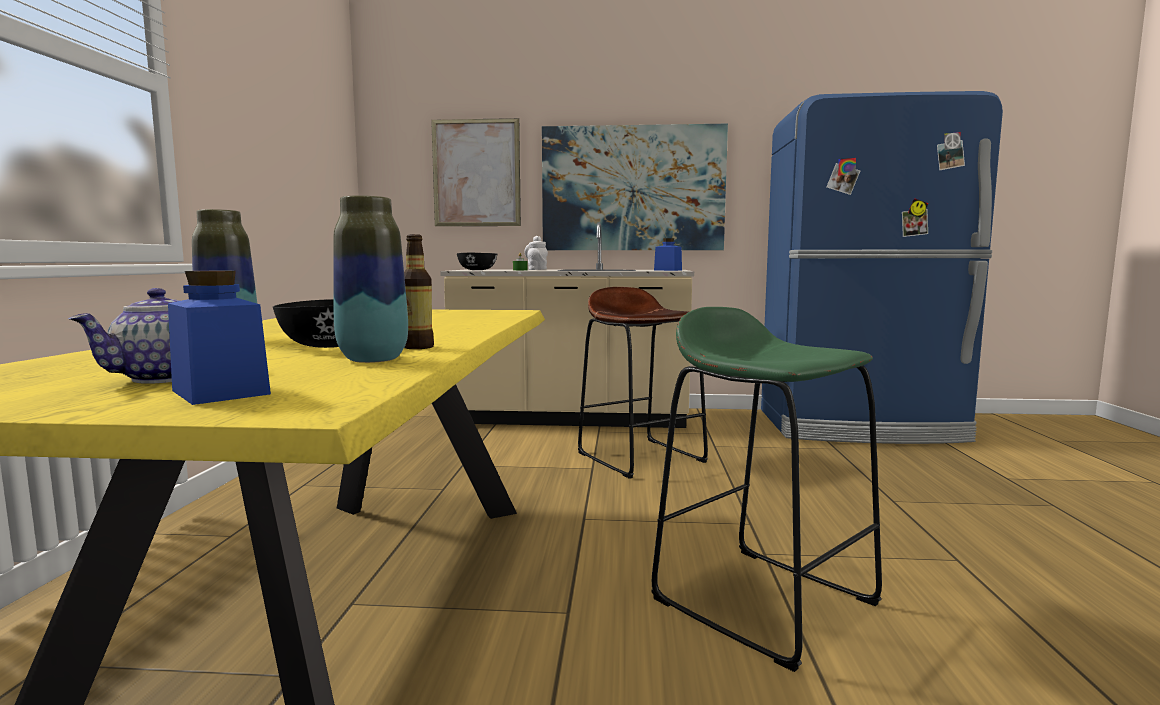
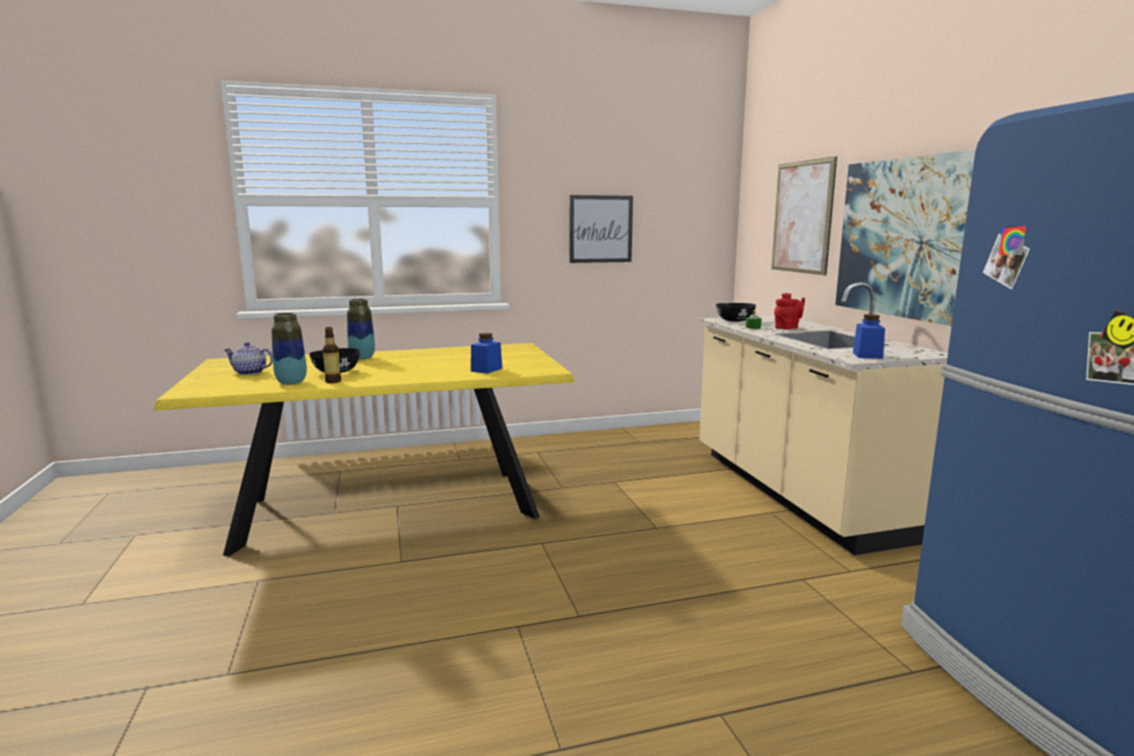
camera: 70 degrees right, 5 degrees up
blue jar [168,271,271,405] -> blue jar moved to [471,333,502,374]
white teapot [525,236,548,270] -> red teapot [774,293,805,329]
brown stool [578,287,708,479] -> none
green stool [651,307,882,672] -> none
none -> picture [570,195,633,263]

